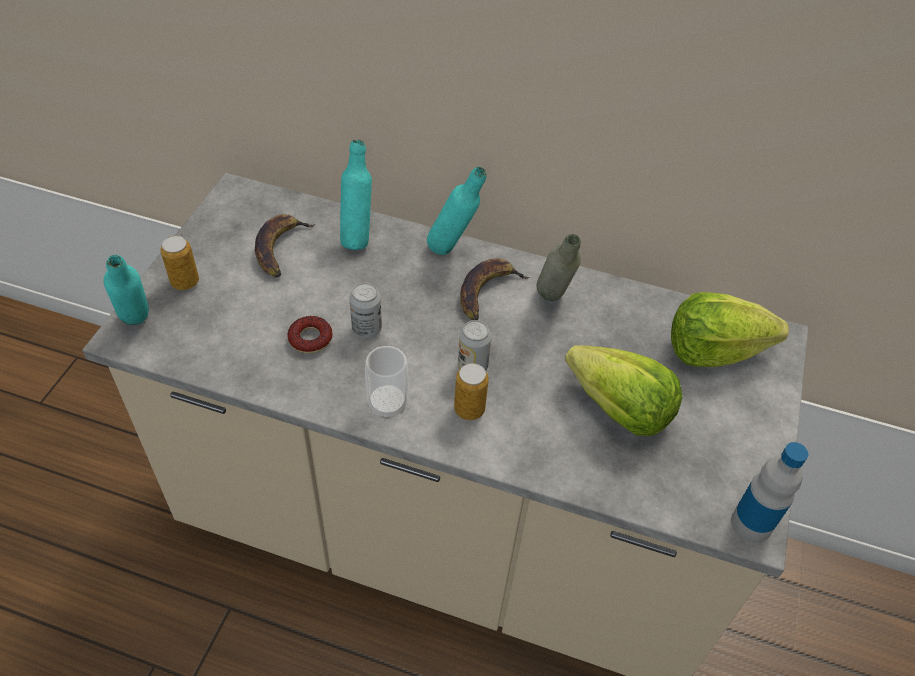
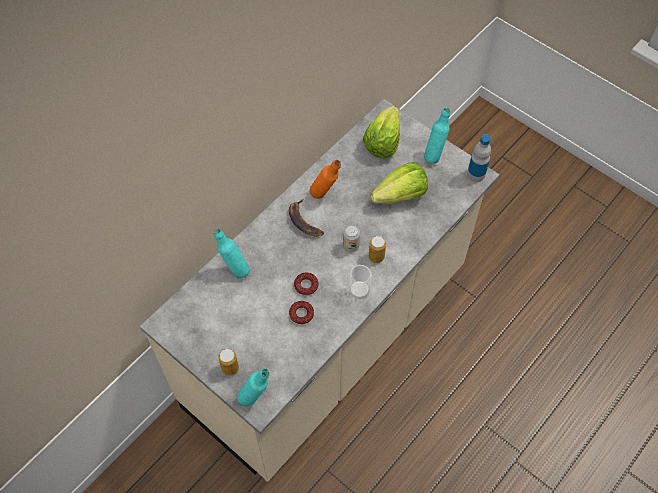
camera: 65 degrees left, 10 degrees up
banana [255,214,315,278] -> none
can [349,283,382,338] -> donut [294,272,319,295]
turquoise bottle [427,167,487,255] -> turquoise bottle moved to [424,108,450,164]
grey bottle [537,234,581,301] -> orange bottle [310,160,341,199]

